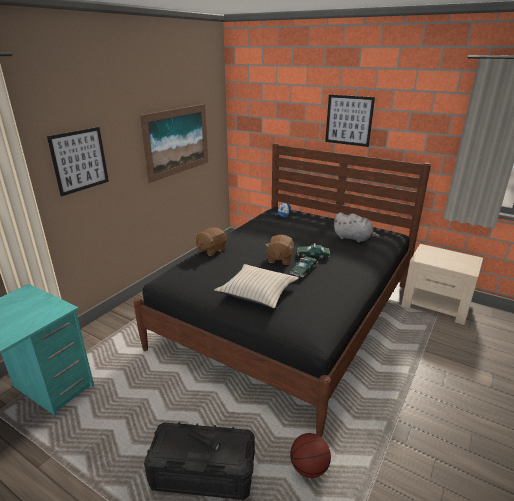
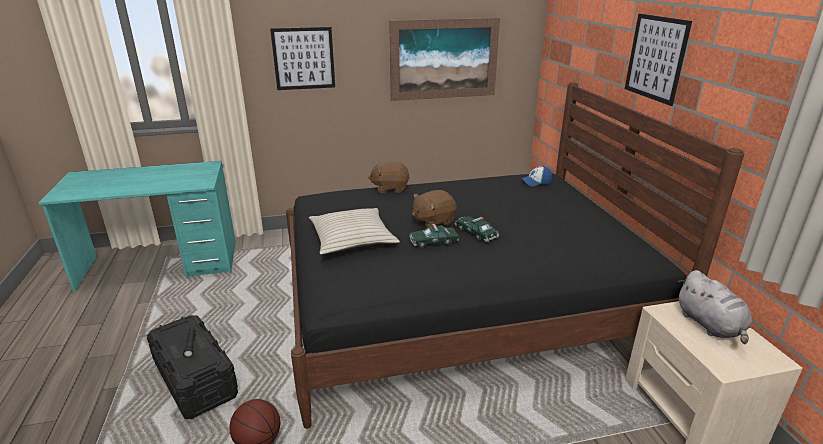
camera: 45 degrees right, 0 degrees up
grey plush toy [333,212,380,243] -> grey plush toy moved to [678,270,752,344]

